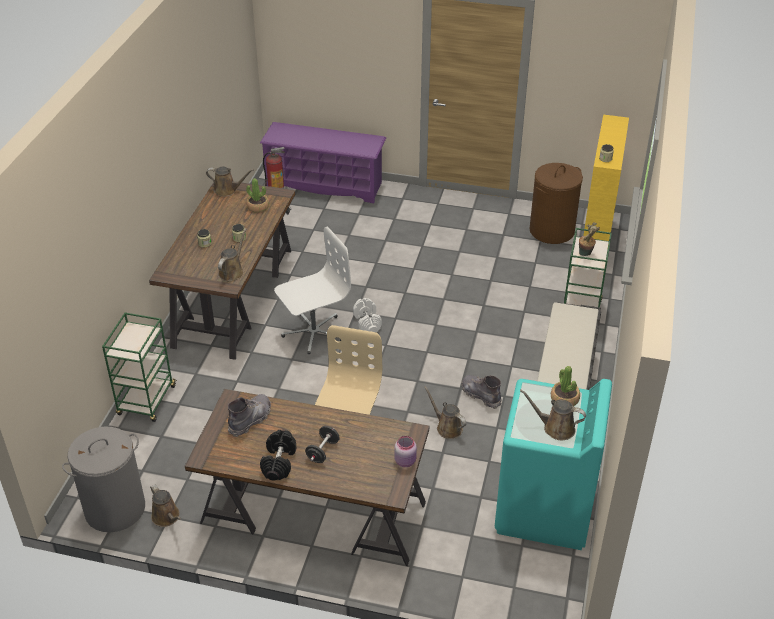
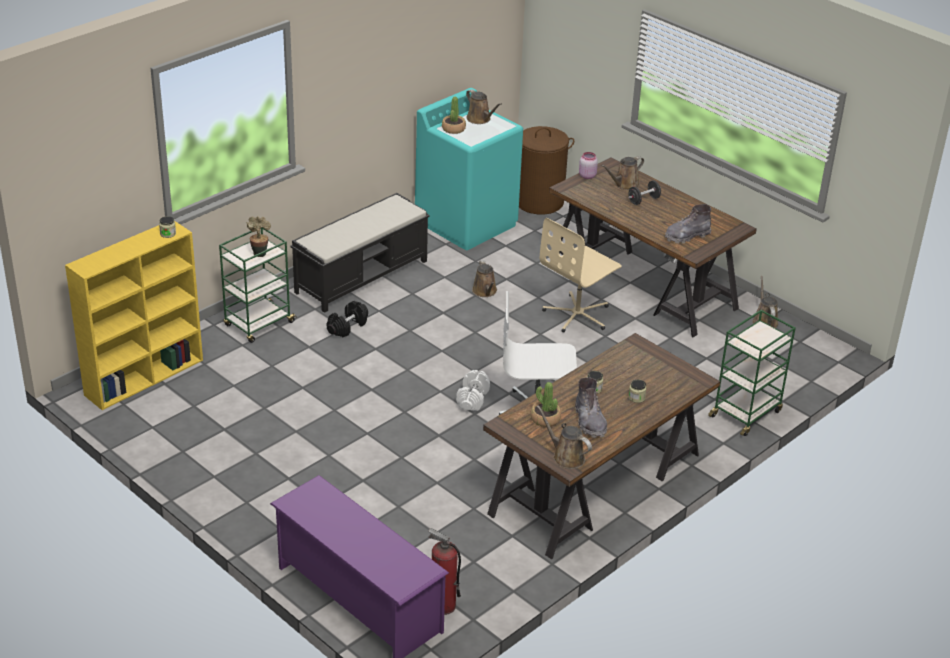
camera: 150 degrees left, 5 degrees down
grey laundry basket [62,426,145,532] -> none
brown watering can [218,228,246,281] -> brown watering can moved to [601,156,644,190]
black dumbbell [260,430,296,481] -> black dumbbell moved to [327,301,368,337]
grey boot [461,375,502,409] -> grey boot moved to [575,377,607,438]
brown laundry basket [529,163,583,244] -> brown laundry basket moved to [519,126,574,215]

